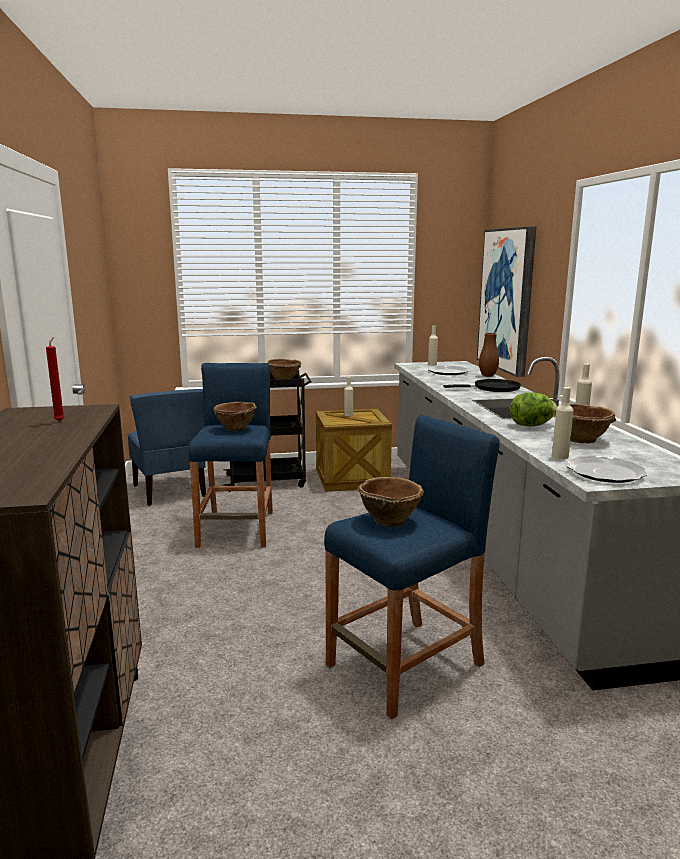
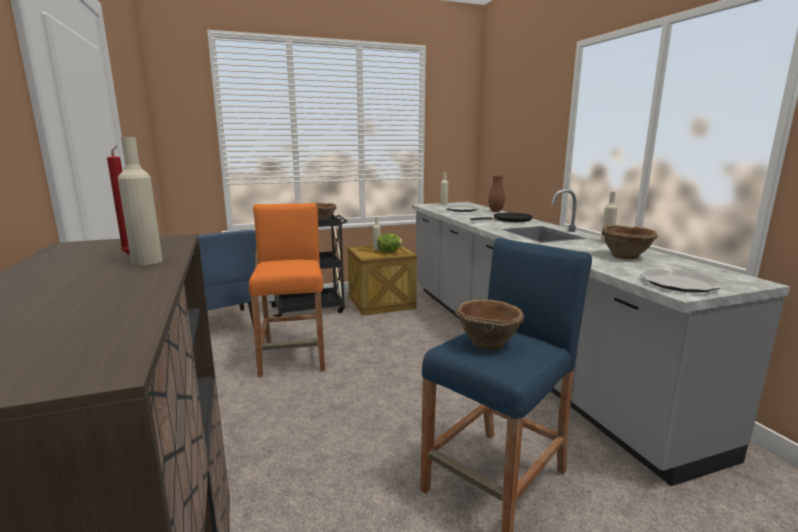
camera: 10 degrees left, 0 degrees up
blue stool [188,363,273,548] -> orange stool [249,203,325,377]
brown bowl [213,402,257,431] -> none
picture [477,227,536,377] -> none
lettuce [510,392,557,427] -> lettuce moved to [377,233,403,253]
beige bottle [552,387,573,459] -> beige bottle moved to [118,137,163,266]

